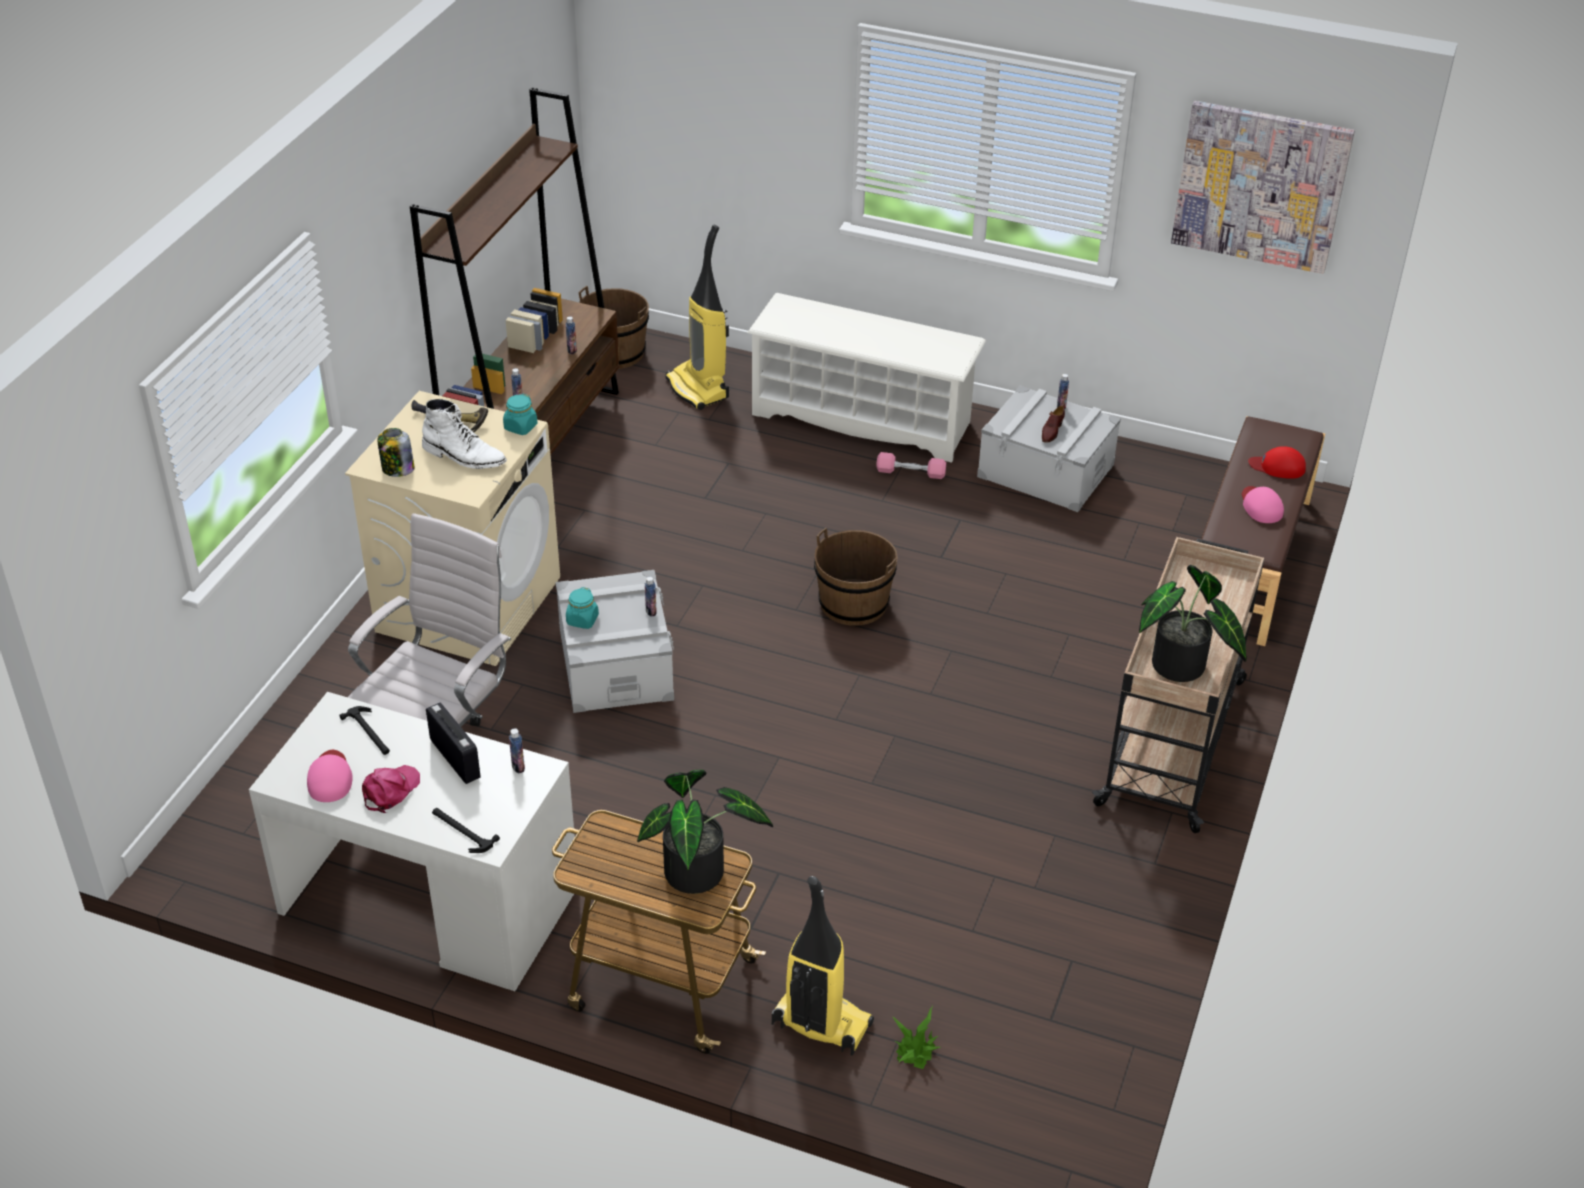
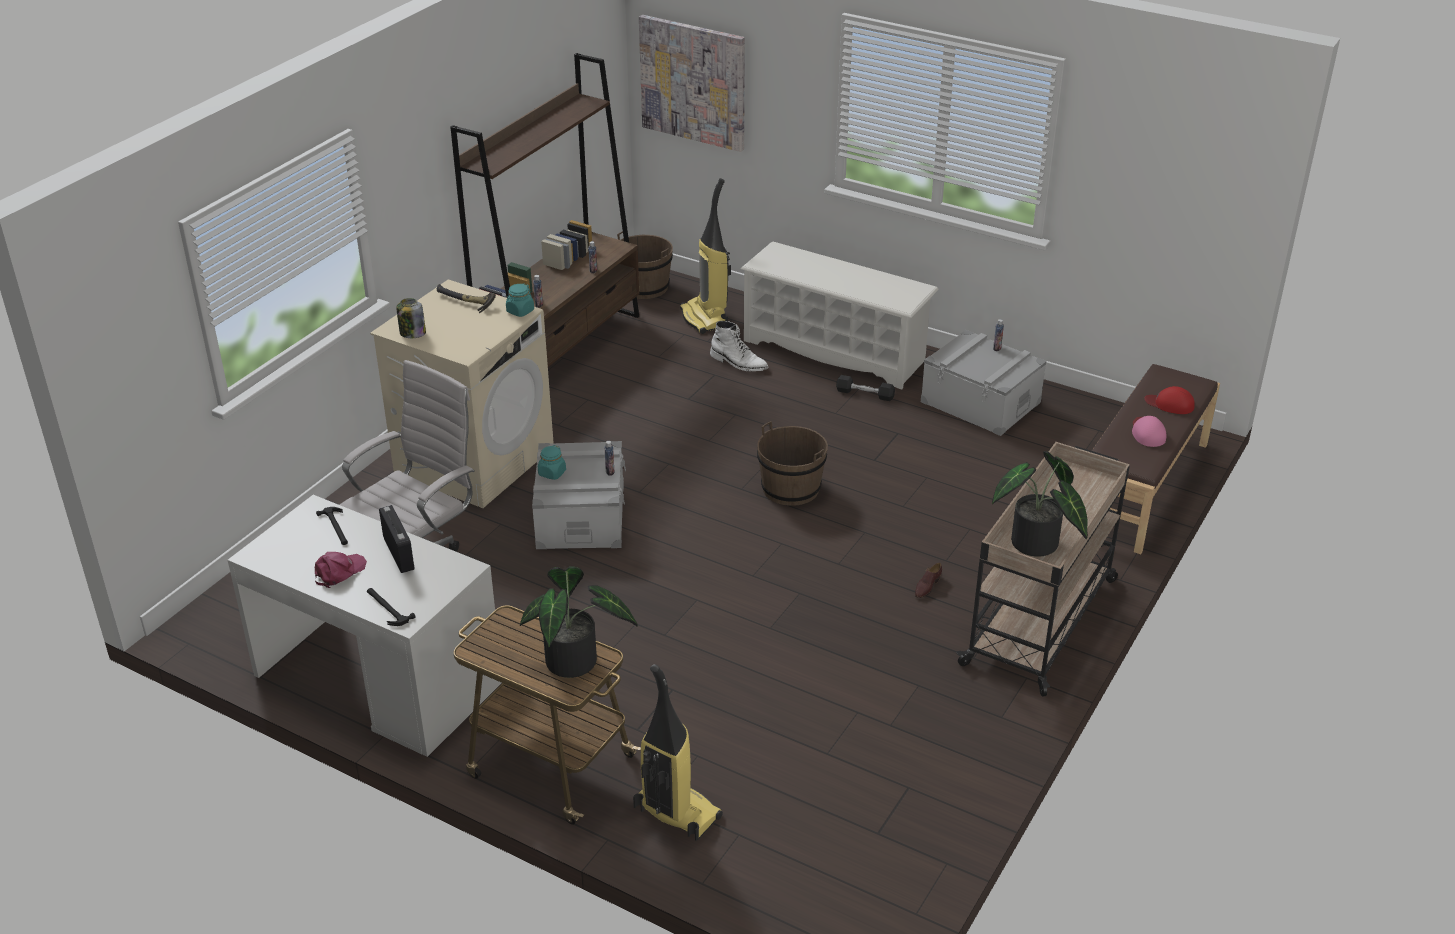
camera: 10 degrees right, 5 degrees down
pink cap [307,750,353,802] -> none
white boot [422,399,507,469] -> white boot moved to [710,321,769,371]
bottle [509,728,525,773] -> none
pink dumbbell [876,452,946,479] -> black dumbbell [836,375,895,401]
potted plant [892,1006,941,1069] -> none
brown shoe [1042,406,1065,443] -> brown shoe moved to [915,563,942,598]
picture [1171,101,1355,274] -> picture moved to [639,15,745,152]

